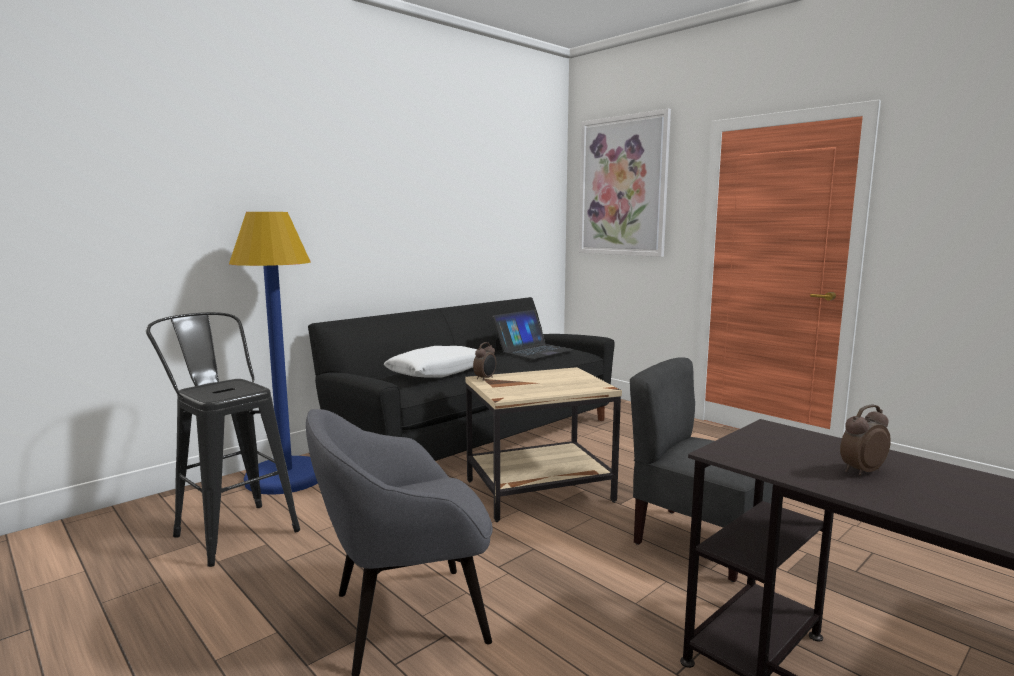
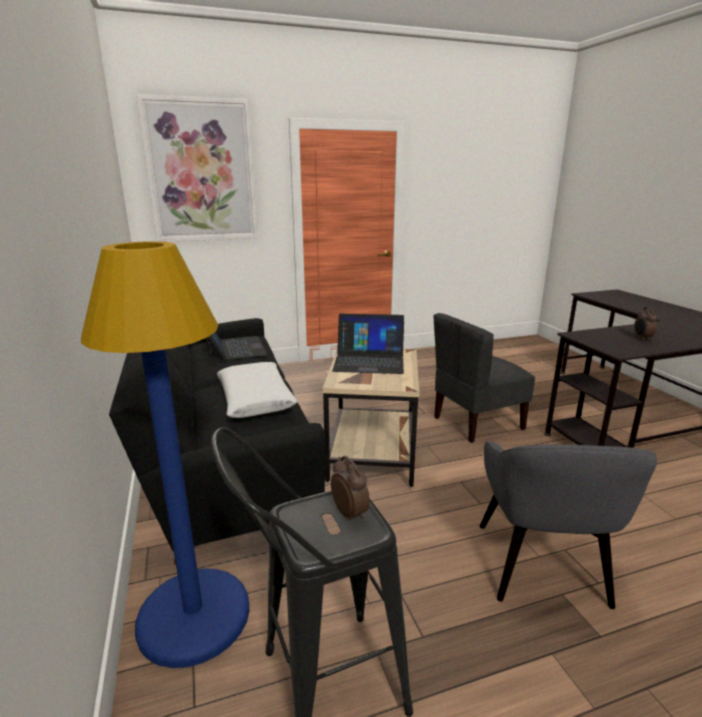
camera: 65 degrees left, 10 degrees up
alarm clock [473,342,496,381] -> alarm clock moved to [331,456,370,523]
none -> laptop [332,314,404,374]

